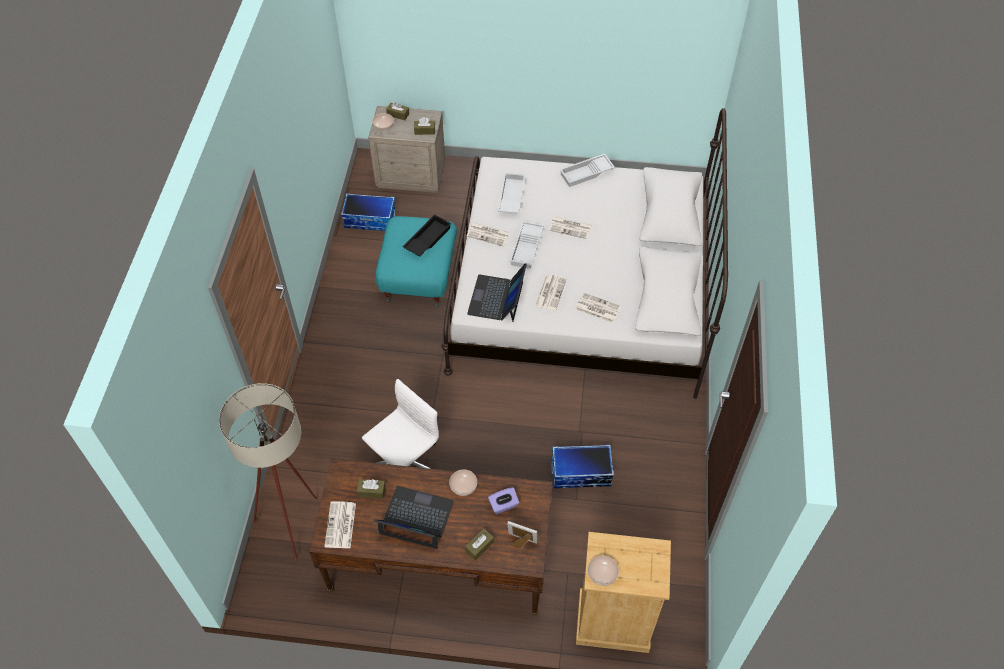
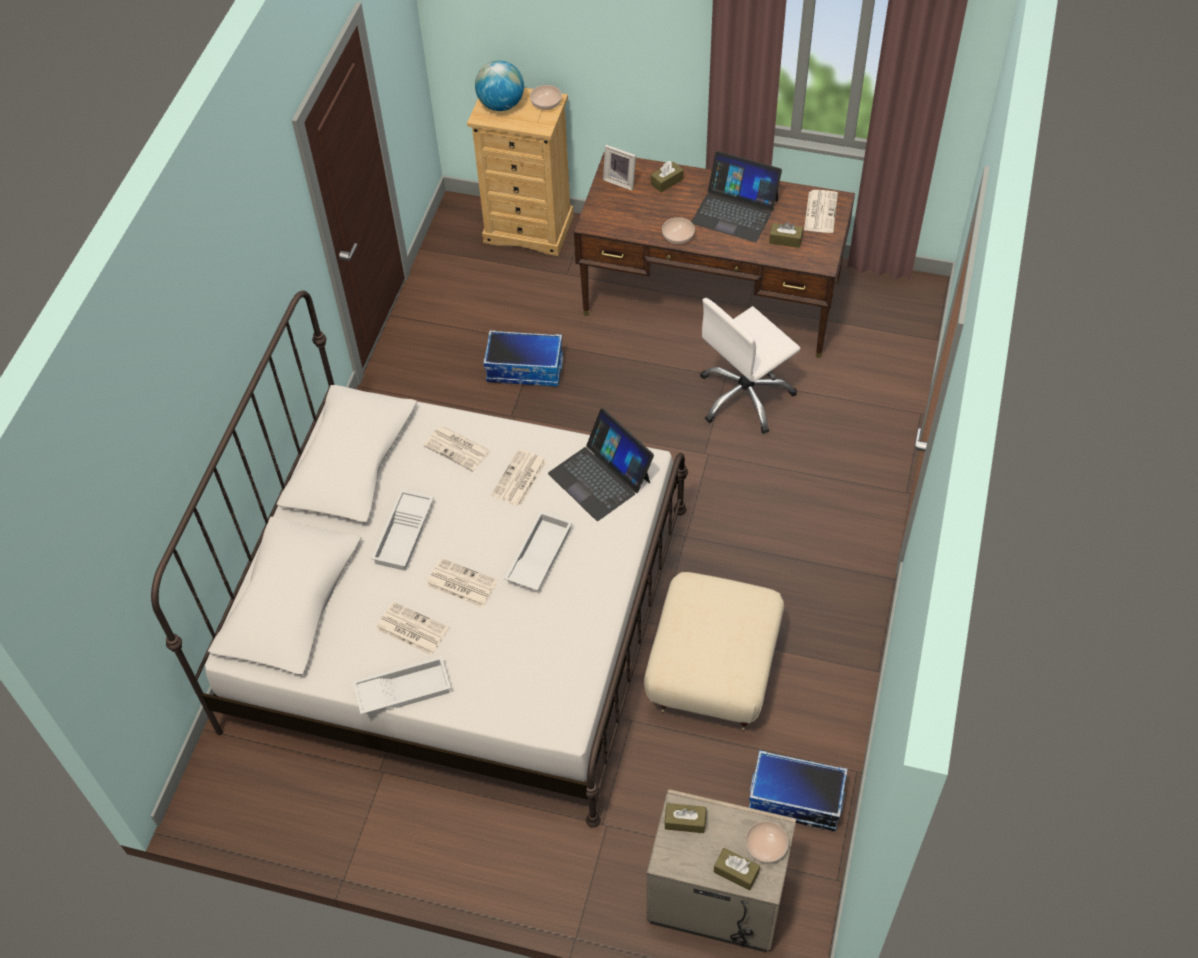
camera: 170 degrees left, 0 degrees up
beige floor lamp [219,383,317,560] -> none
turquoise ottoman [375,216,457,307] -> beige ottoman [644,572,784,731]
black tray [403,214,452,257] -> none
newspaper [467,223,510,247] -> newspaper moved to [376,602,449,656]
laptop [467,263,527,322] -> laptop turned 120 degrees clockwise [548,408,654,521]
purple tissue box [488,487,520,514] -> none
white tray [498,173,526,213] -> white tray moved to [371,490,434,571]
none -> globe [475,60,524,111]

